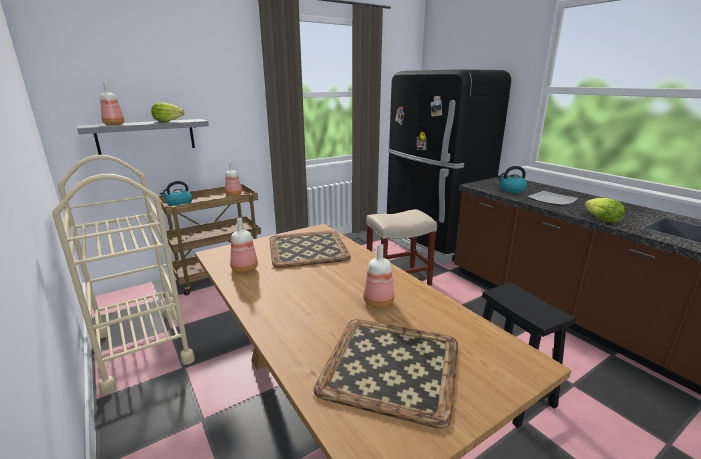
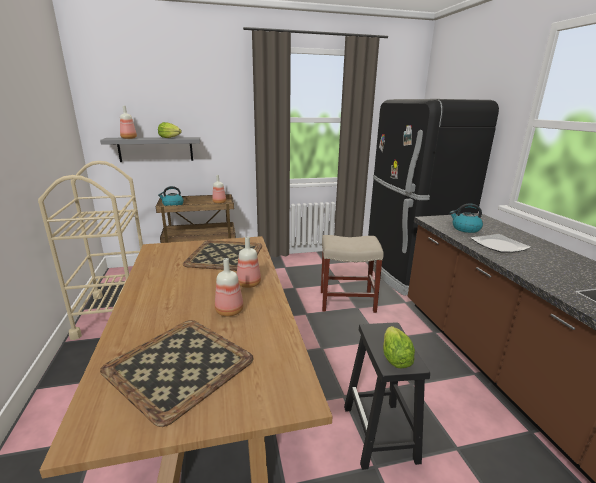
camera: 20 degrees right, 0 degrees up
bottle [230,218,258,273] -> bottle moved to [237,237,261,288]
lettuce [584,198,625,223] -> lettuce moved to [383,326,415,368]

